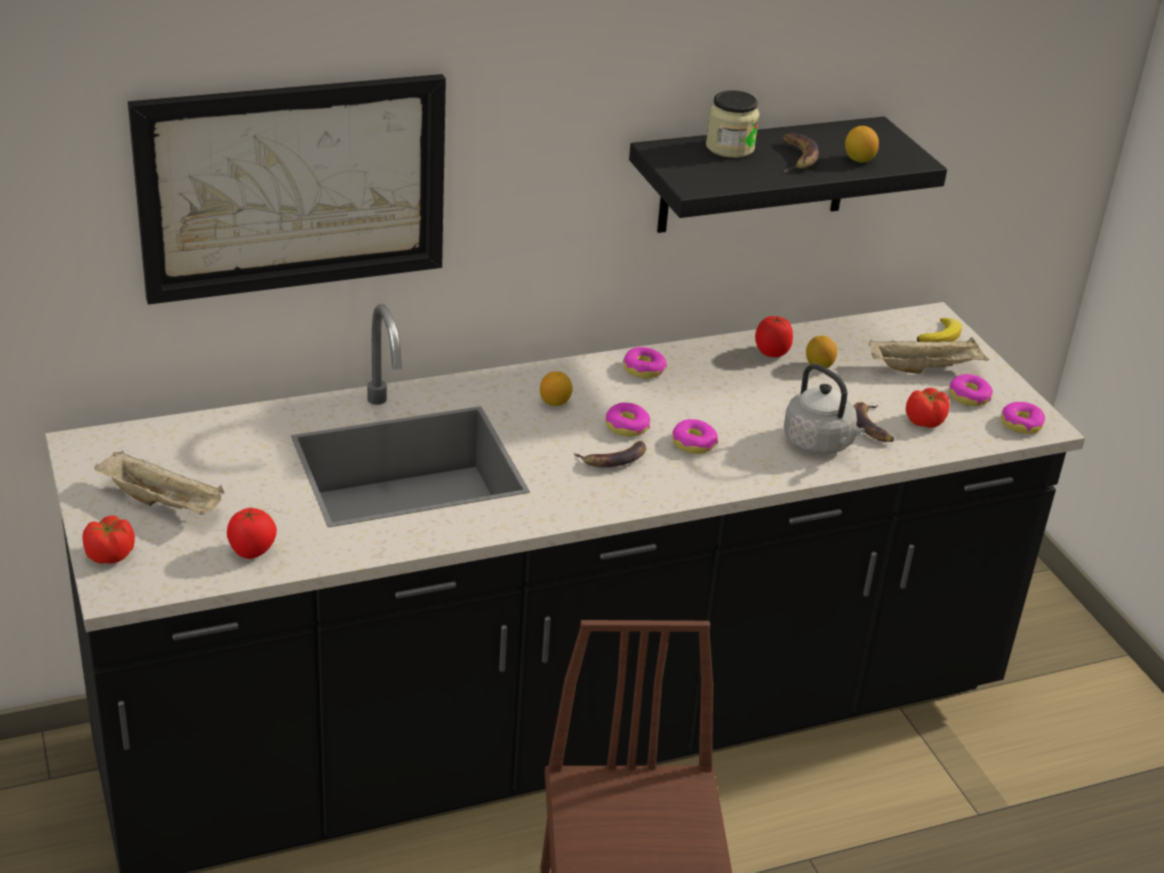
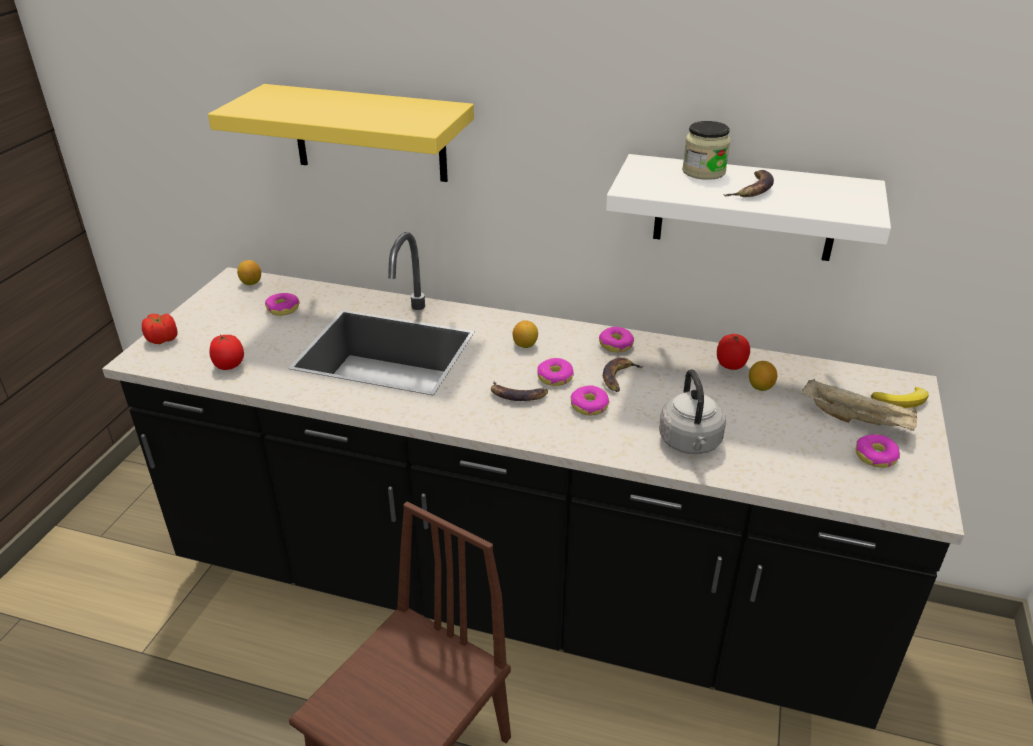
camera: 40 degrees right, 0 degrees up
beige tray [94,451,225,515] -> none
picture [128,74,446,305] -> yellow shelf [208,84,474,182]
black shelf [629,116,947,233] -> white shelf [606,154,891,261]
lemon [845,126,879,163] -> lemon moved to [237,260,261,285]
banana [853,402,894,442] -> banana moved to [603,357,644,392]
tomato [906,388,949,428] -> none
donut [1001,402,1045,434] -> donut moved to [265,293,300,316]

